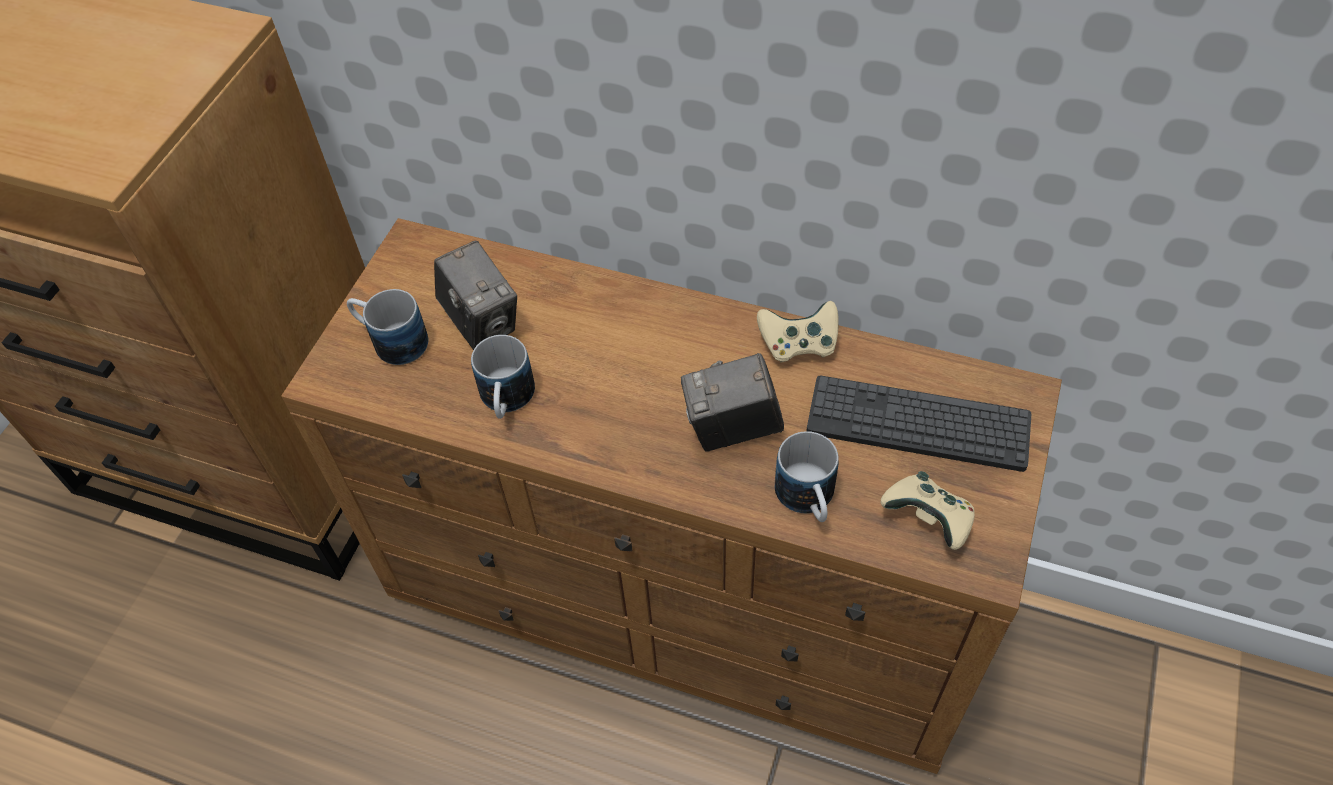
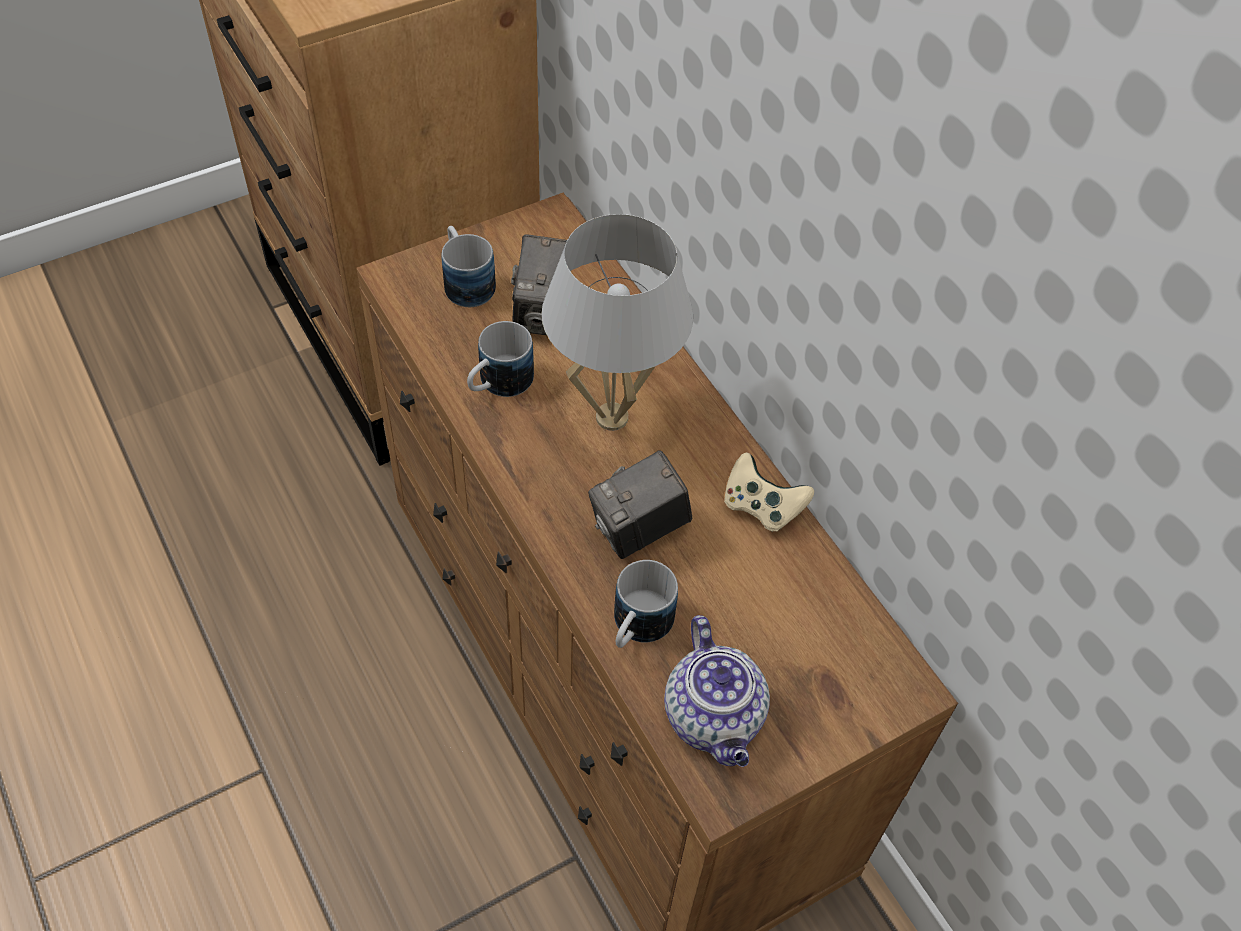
camera: 35 degrees right, 0 degrees up
camera [681,353,784,452] -> camera turned 60 degrees counterclockwise [588,450,692,559]
keyboard [807,376,1031,472] -> none
beige game controller [881,471,975,550] -> teapot [664,615,770,767]
none -> white table lamp [542,214,693,431]

